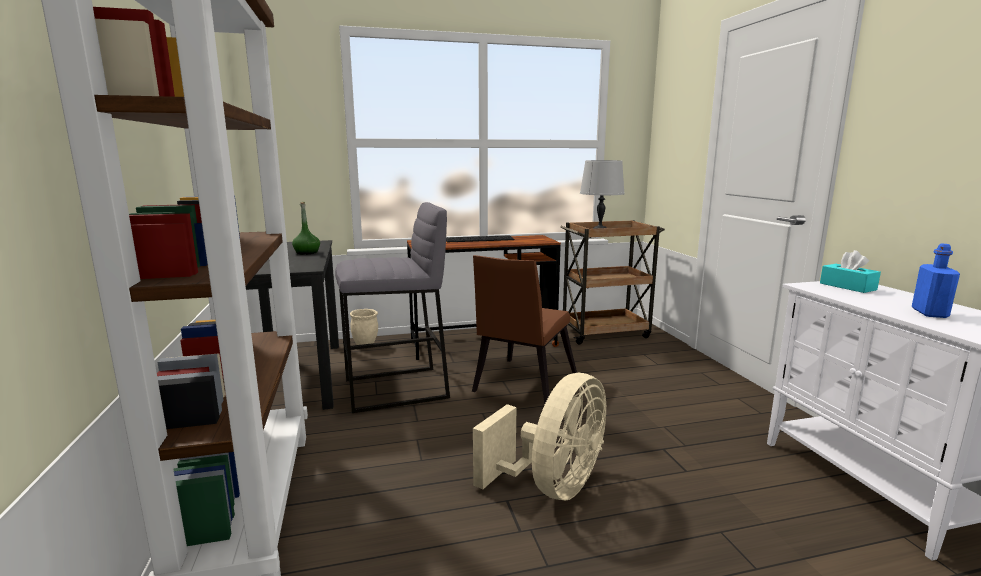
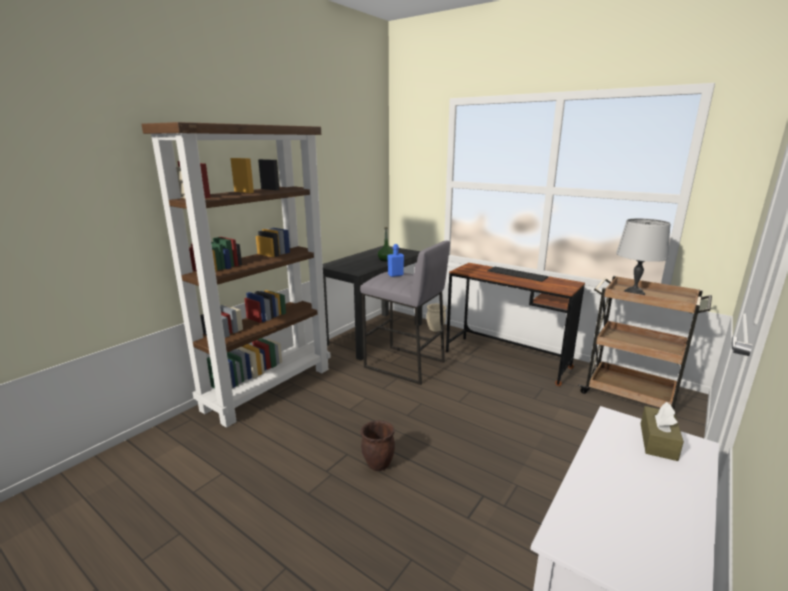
camera: 50 degrees right, 5 degrees up
brown chair [472,255,577,405] -> none
beige fan [473,373,606,501] -> brown planter [361,420,395,471]
turquoise tissue box [820,250,881,293] -> brown tissue box [641,402,684,461]
blue bottle [912,244,960,318] -> blue bottle moved to [387,244,404,277]

